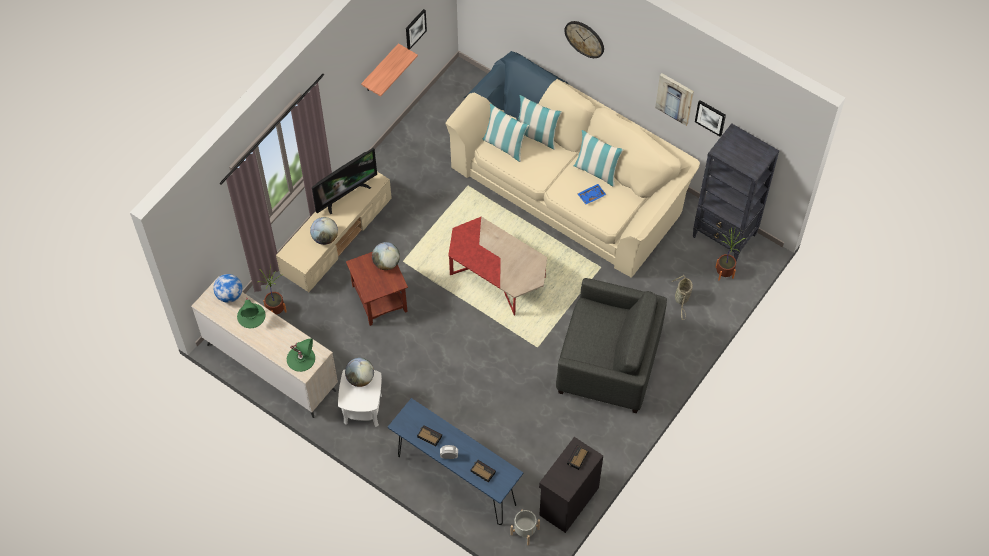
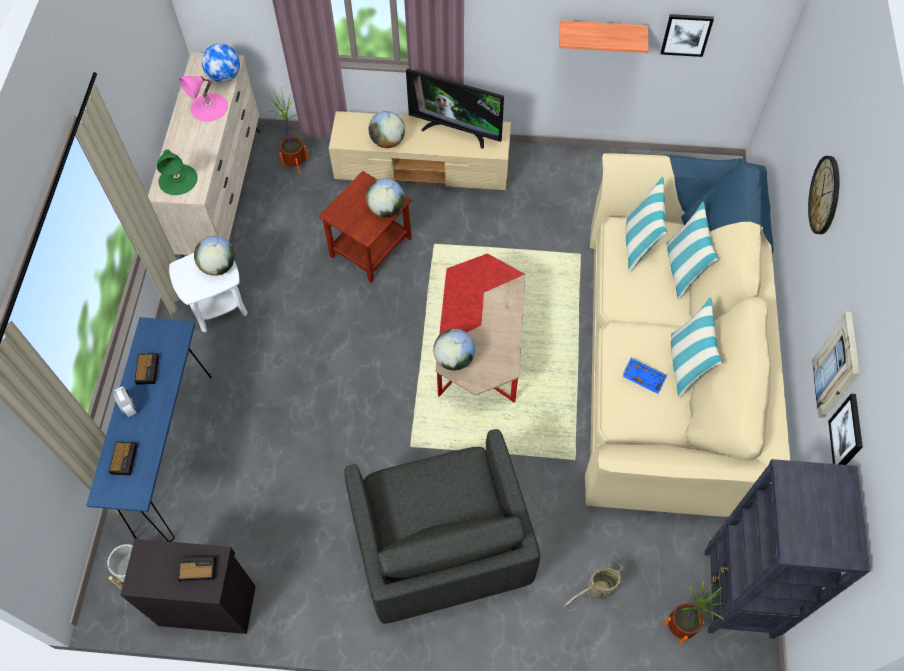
camera: 60 degrees right, 0 degrees up
green table lamp [237,298,265,328] -> pink table lamp [179,76,228,122]
none -> globe [433,329,475,370]

